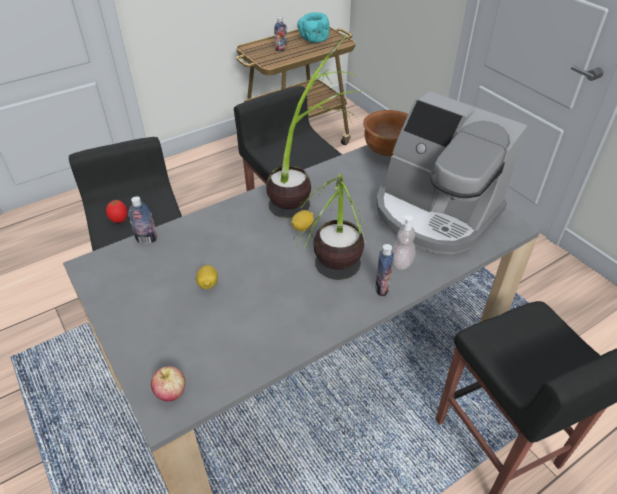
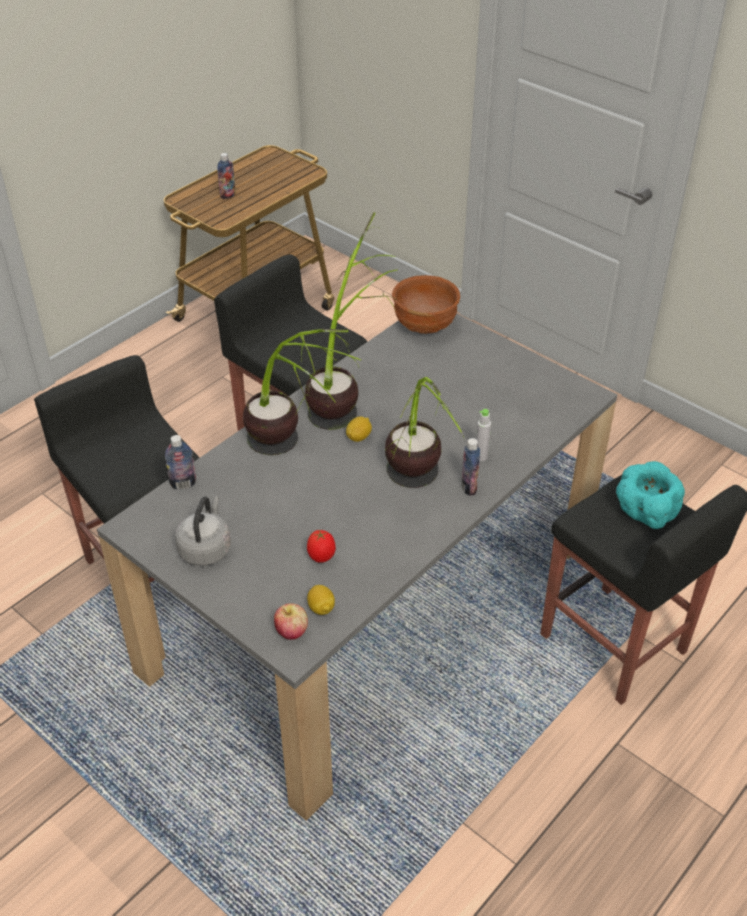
camera: 15 degrees left, 0 degrees up
tomato [106,200,127,223] -> tomato moved to [307,530,336,563]
lemon [196,265,218,289] -> lemon moved to [307,585,335,615]
turquoise bowl [297,12,329,43] -> turquoise bowl moved to [616,461,685,529]
coffee machine [376,92,527,254] -> none
soap dispenser [392,215,416,270] -> grey bottle [476,409,491,461]
none -> grey kettle [175,496,231,566]
none -> potted plant [243,329,361,455]

